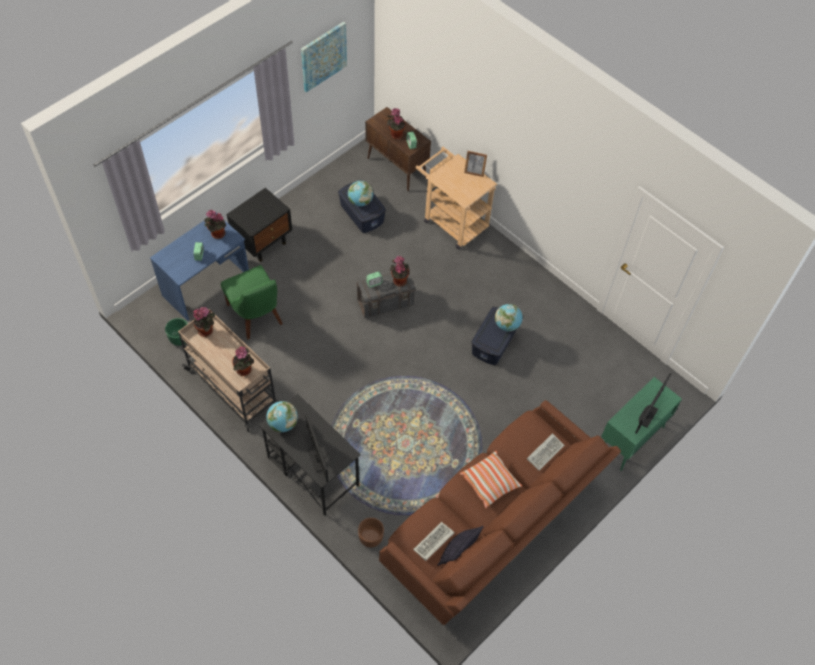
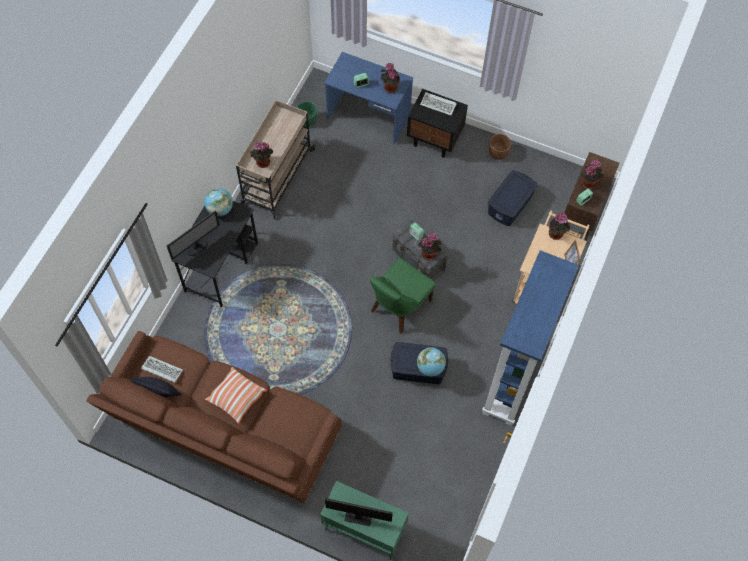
camera: 70 degrees right, 5 degrees up
potted plant [193,307,215,337] -> potted plant moved to [549,212,570,240]
green chair [221,265,283,339] -> green chair moved to [370,258,435,334]
picture [301,21,347,93] -> none
globe [348,181,373,206] -> none
brown planter [358,518,384,548] -> brown planter moved to [489,134,511,160]
keyboard [527,433,565,471] -> keyboard moved to [420,92,457,116]
none -> blue bookcase [482,250,579,426]

